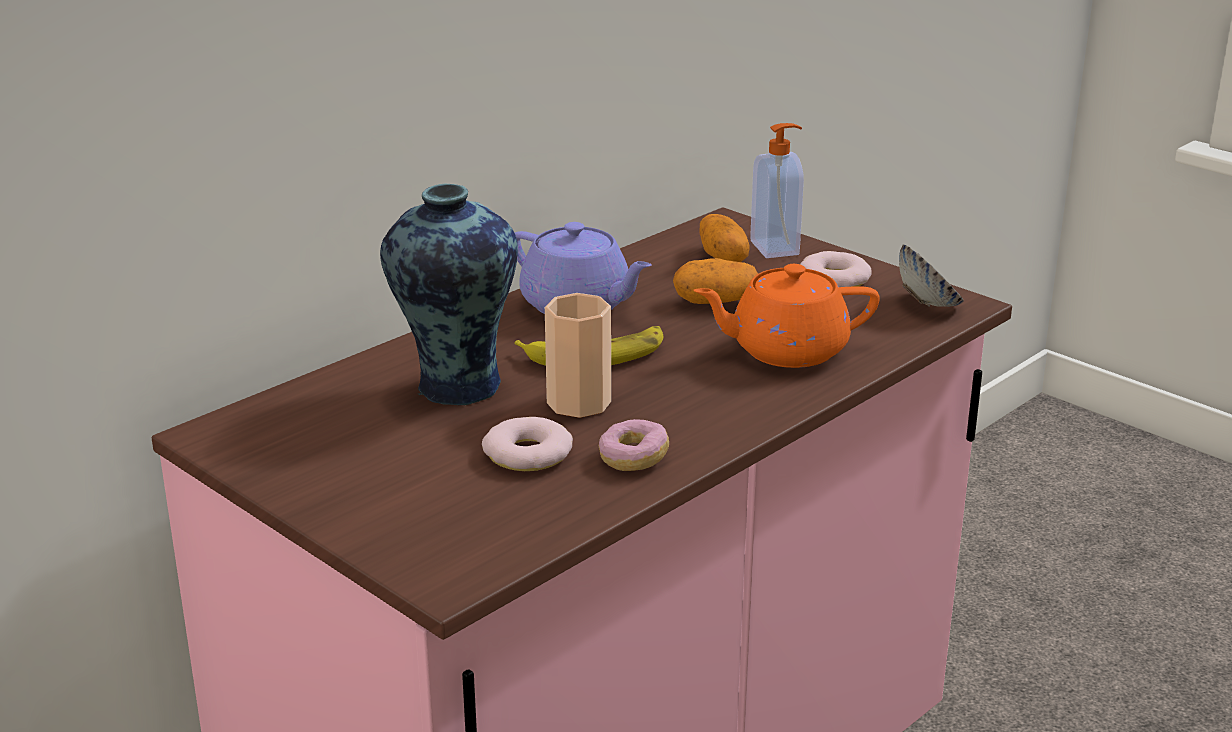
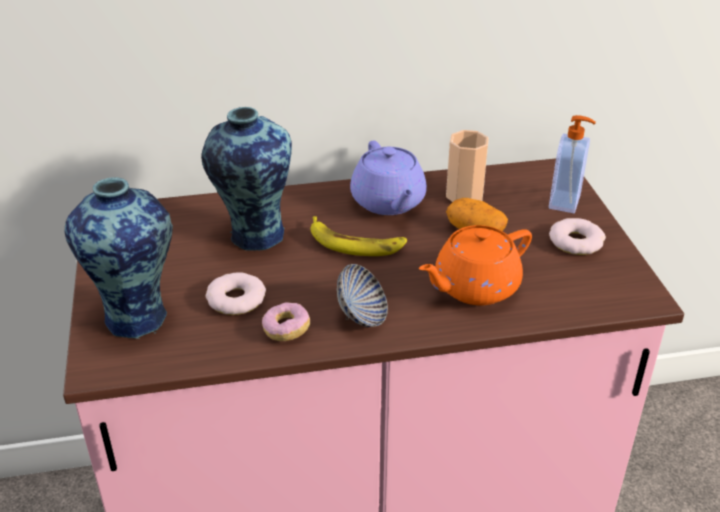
camera: 35 degrees right, 10 degrees up
cup [545,293,611,418] -> cup moved to [446,130,489,202]
orange teapot [693,264,880,368] -> orange teapot turned 60 degrees counterclockwise [419,225,532,305]
potato [699,214,749,262] -> none
bowl [899,244,964,307] -> bowl moved to [337,264,388,327]
none -> vase [65,177,173,339]

